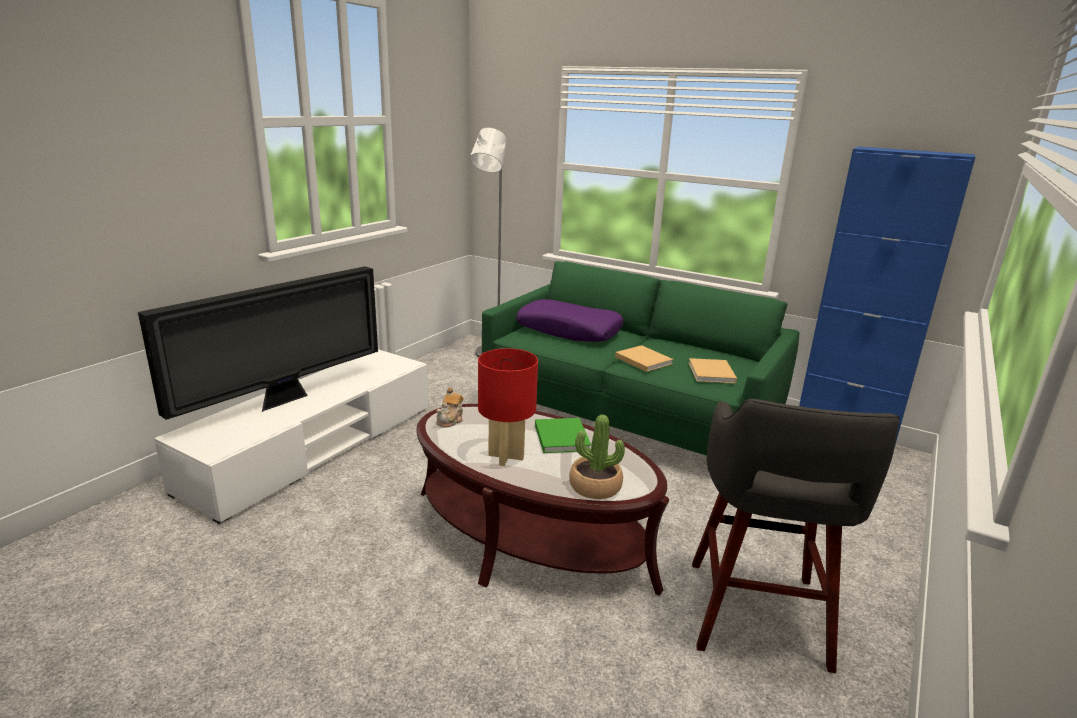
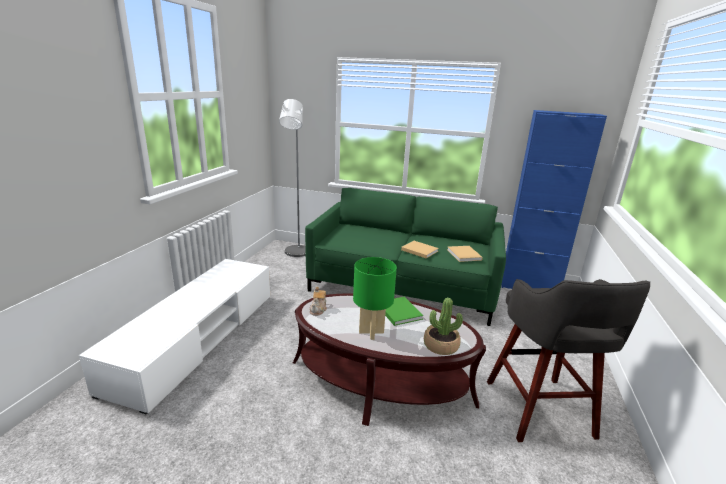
camera: 15 degrees left, 0 degrees up
television [138,266,378,420] -> none
red table lamp [478,348,538,466] -> green table lamp [353,257,397,340]
purple pillow [516,299,624,342] -> none

